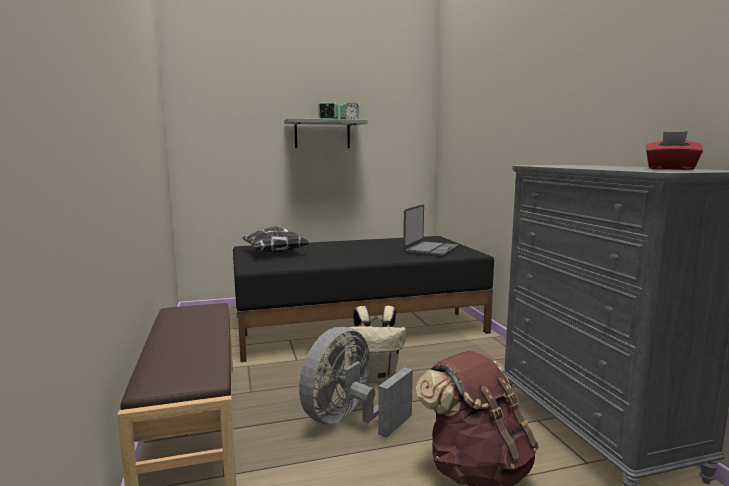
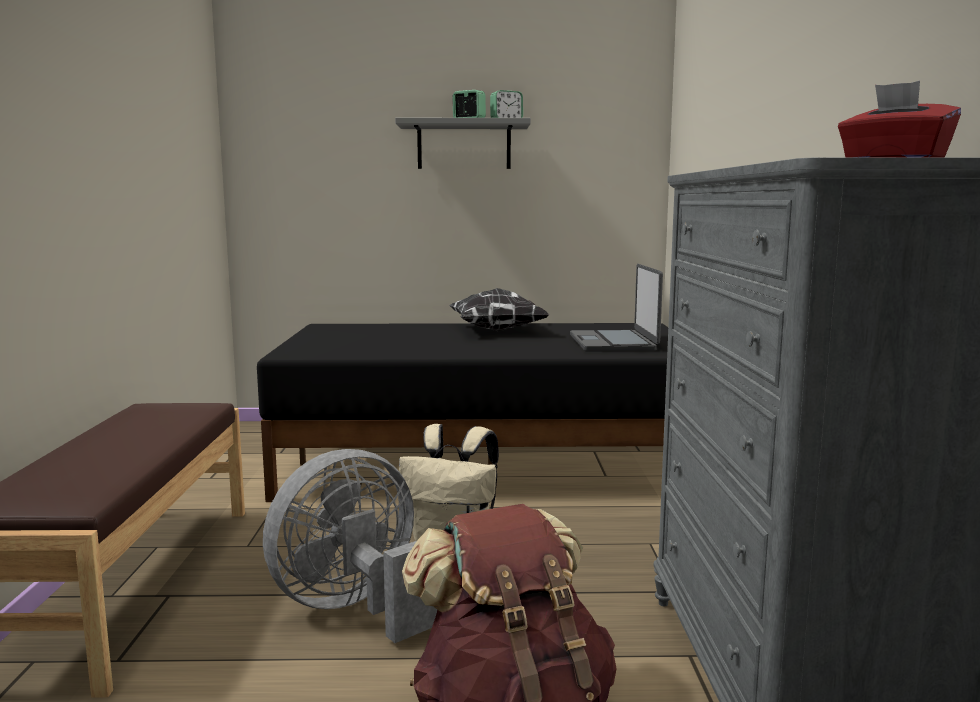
camera: 15 degrees right, 0 degrees up
pillow [242,226,310,254] -> pillow moved to [449,288,549,331]
laptop [403,204,459,257] -> laptop turned 135 degrees clockwise [570,264,663,352]

